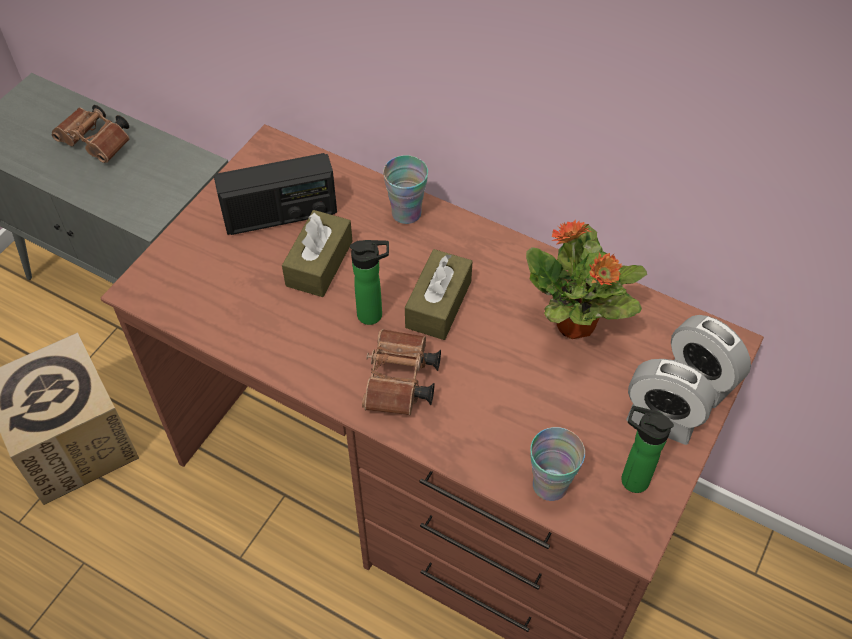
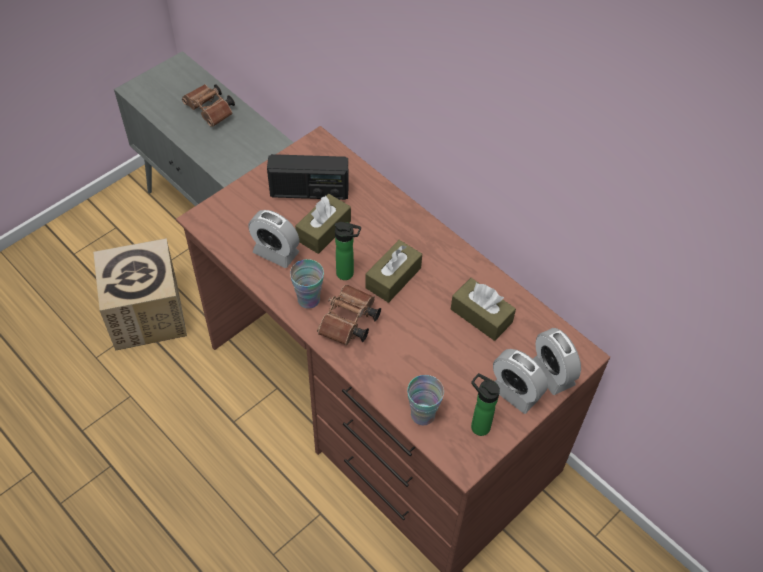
camera: 15 degrees right, 0 degrees up
cup [383,155,428,224] -> cup moved to [290,259,324,309]
potted plant [526,219,647,339] -> brown tissue box [451,278,516,341]
none -> alarm clock [248,210,299,268]

